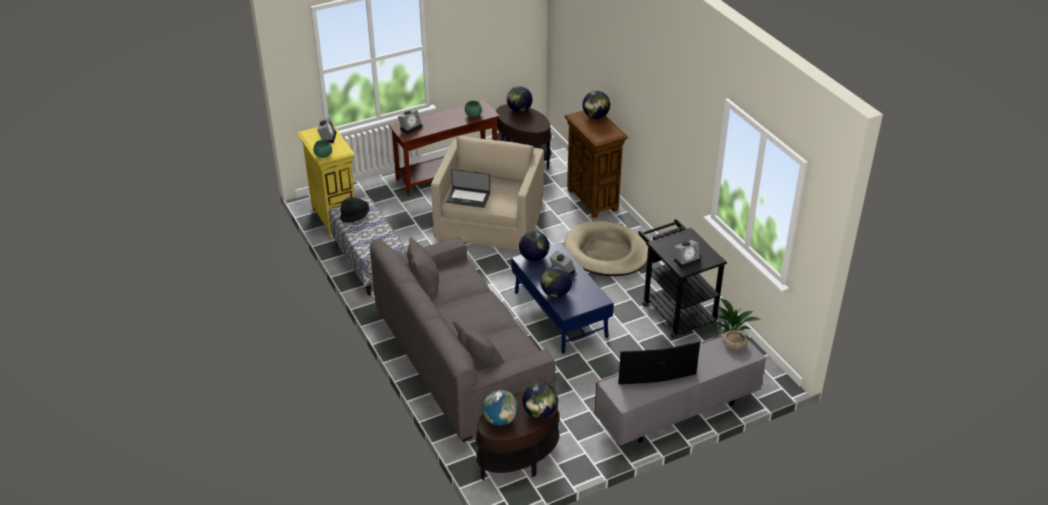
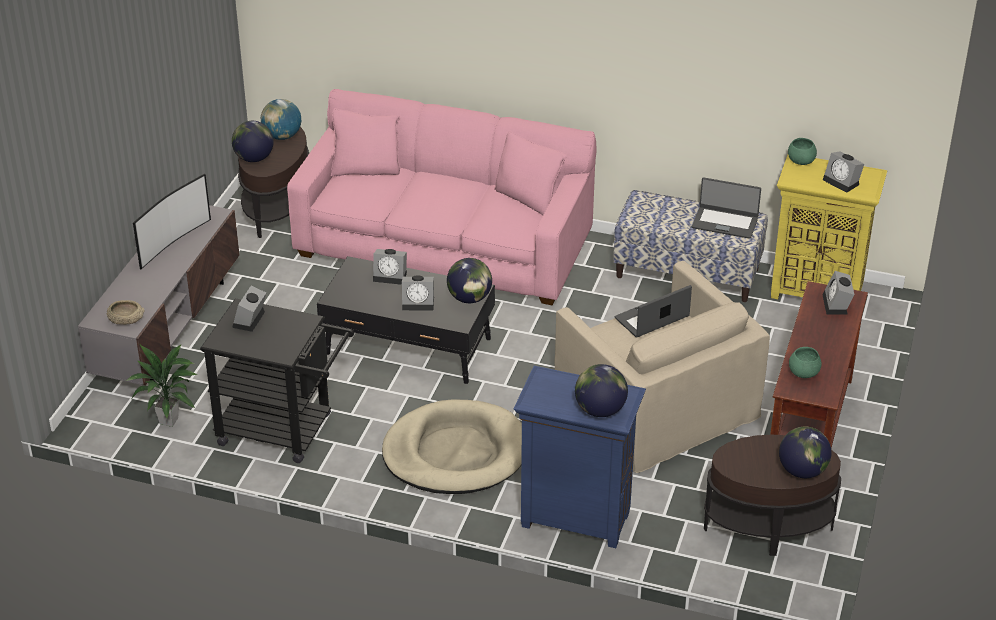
camera: 135 degrees right, 0 degrees up
black hat [340,197,369,223] -> laptop [692,177,761,239]
grey sofa [370,237,556,442] -> pink sofa [287,89,596,306]
blue coffee table [511,242,614,354] -> black coffee table [317,256,495,384]
globe [540,266,572,298] -> alarm clock [373,249,407,285]
brown cabinet [564,110,628,218] -> blue cabinet [513,366,646,548]

